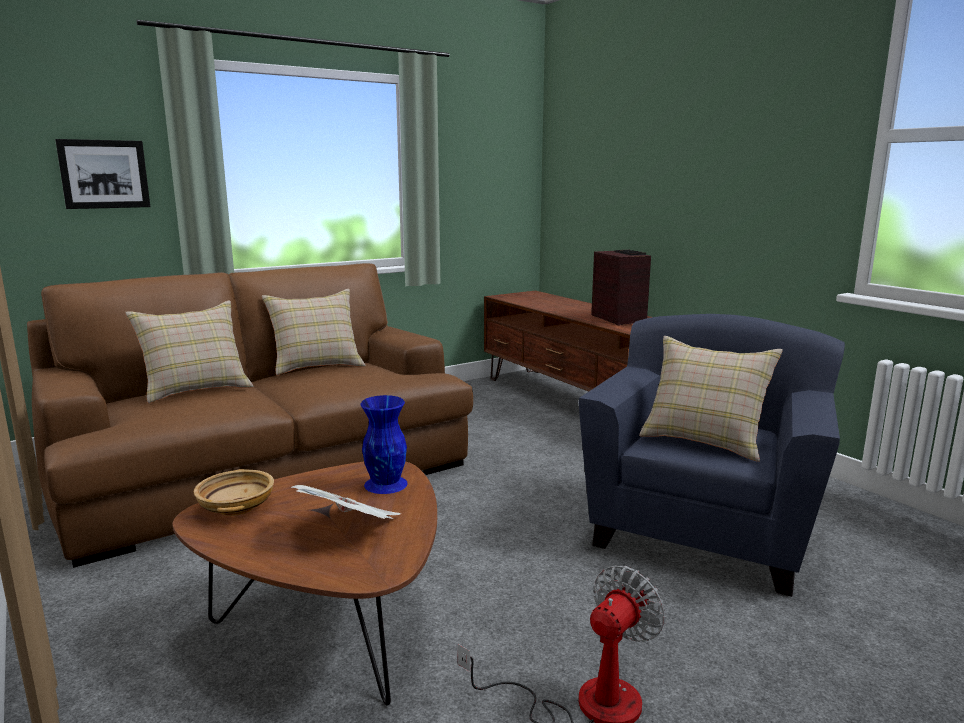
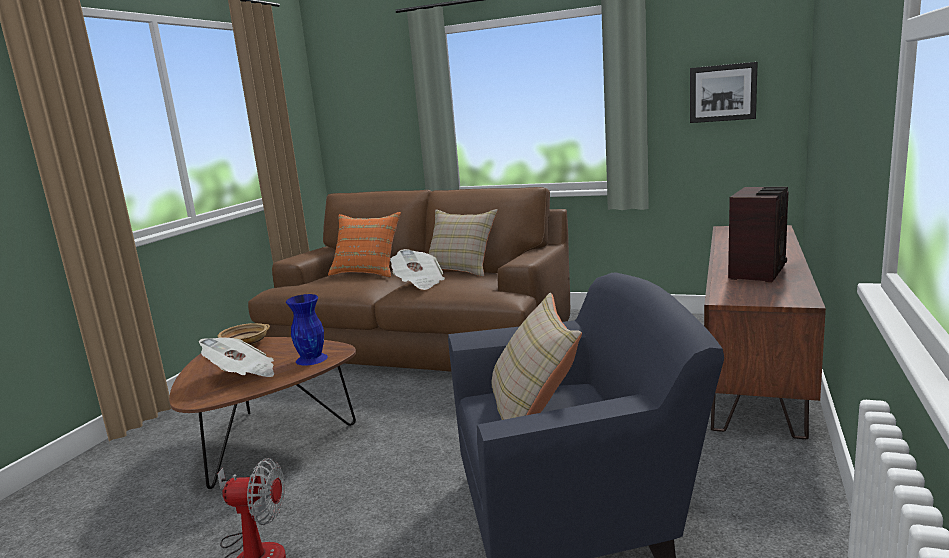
camera: 55 degrees right, 0 degrees up
picture [55,139,150,209] -> picture moved to [690,62,758,123]
beige pillow [125,301,254,404] -> orange pillow [328,212,401,277]
none -> newspaper [390,249,445,290]

